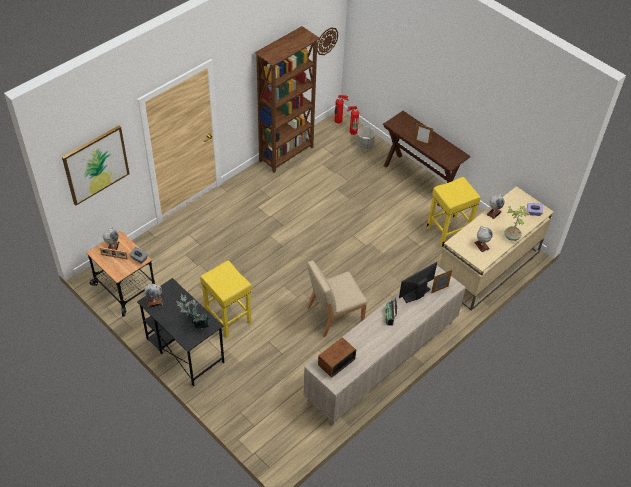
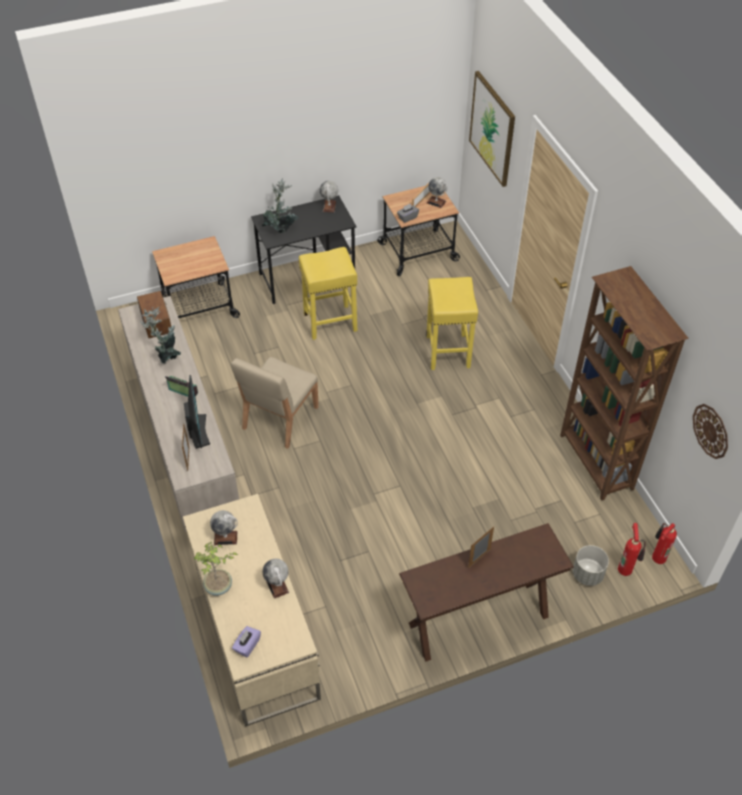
camera: 115 degrees right, 0 degrees up
beige chair [307,261,367,337] -> beige chair turned 150 degrees counterclockwise [231,357,319,449]
yellow stool [427,177,481,247] -> yellow stool moved to [426,277,478,370]
none -> potted plant [140,307,181,364]
none -> cart [152,236,240,318]

